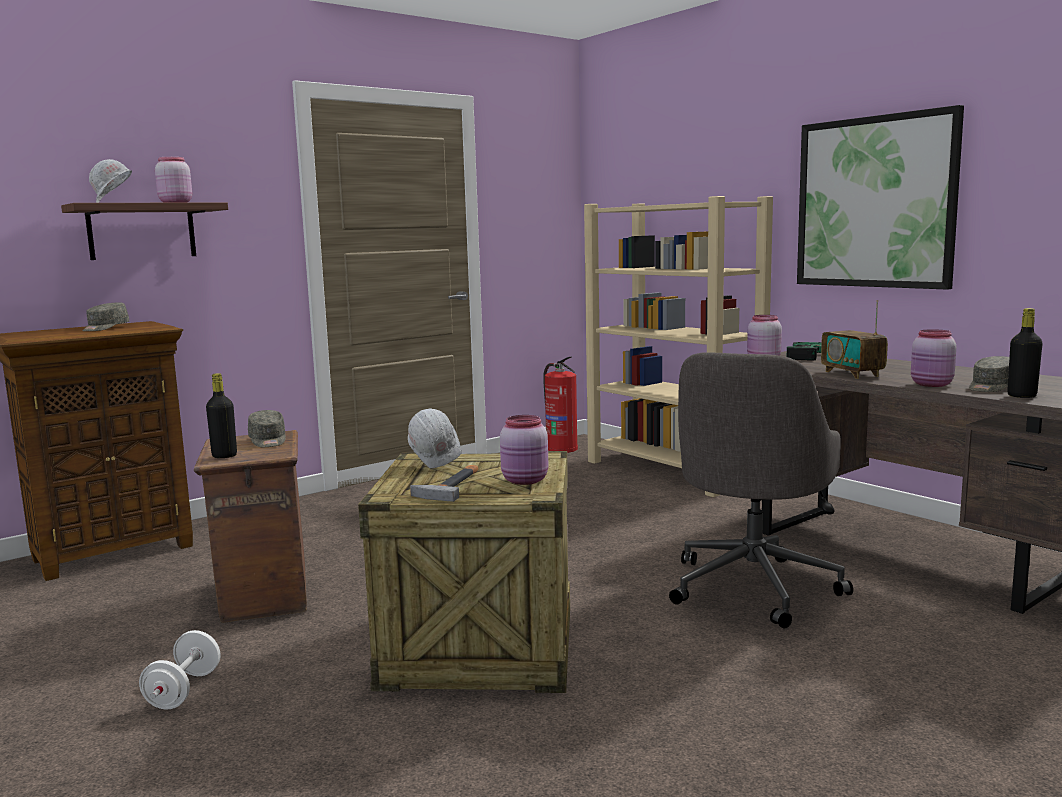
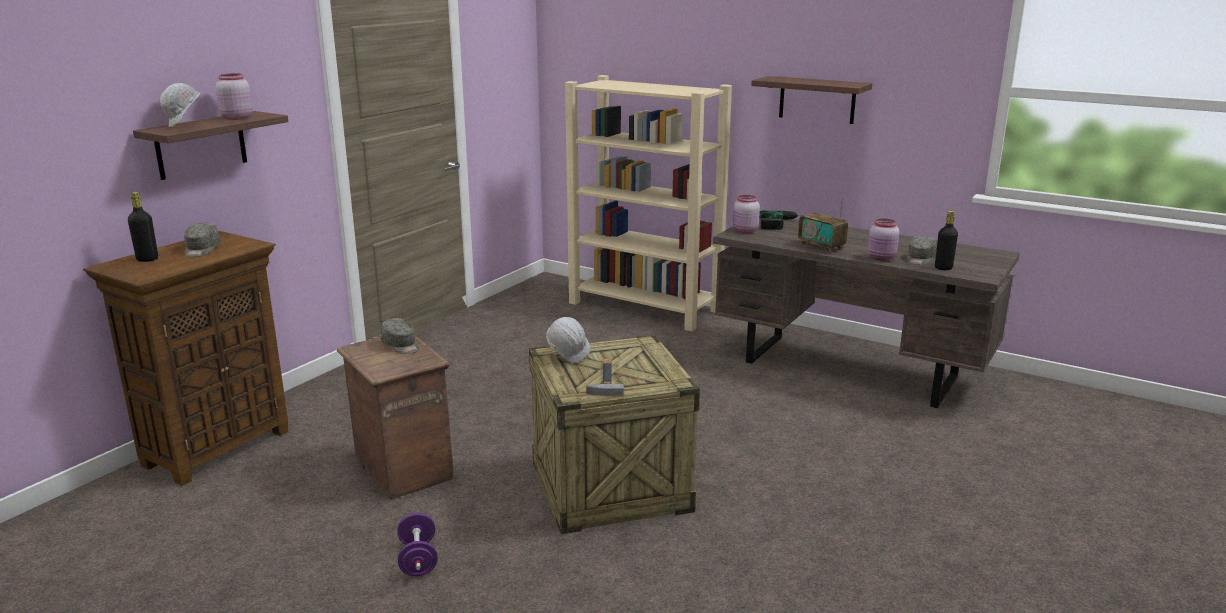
camera: 20 degrees left, 10 degrees up
white dumbbell [139,630,220,709] -> purple dumbbell [397,513,438,576]
black bottle [206,373,237,458] -> black bottle moved to [128,192,158,262]
pink jar [500,415,548,485] -> none
fire extinguisher [543,356,578,453] -> none
grey office chair [669,352,853,629] -> none
picture [797,105,964,290] -> shelf [751,76,872,124]

